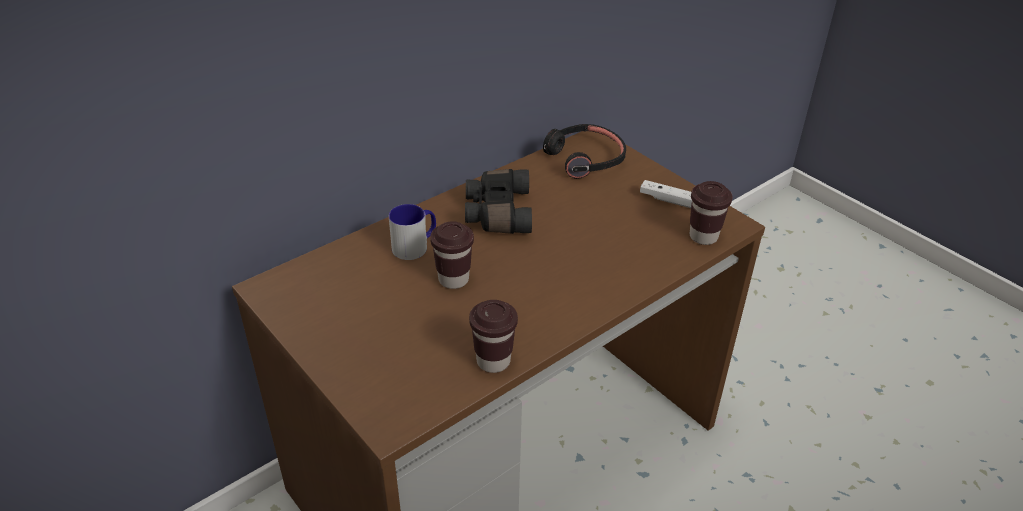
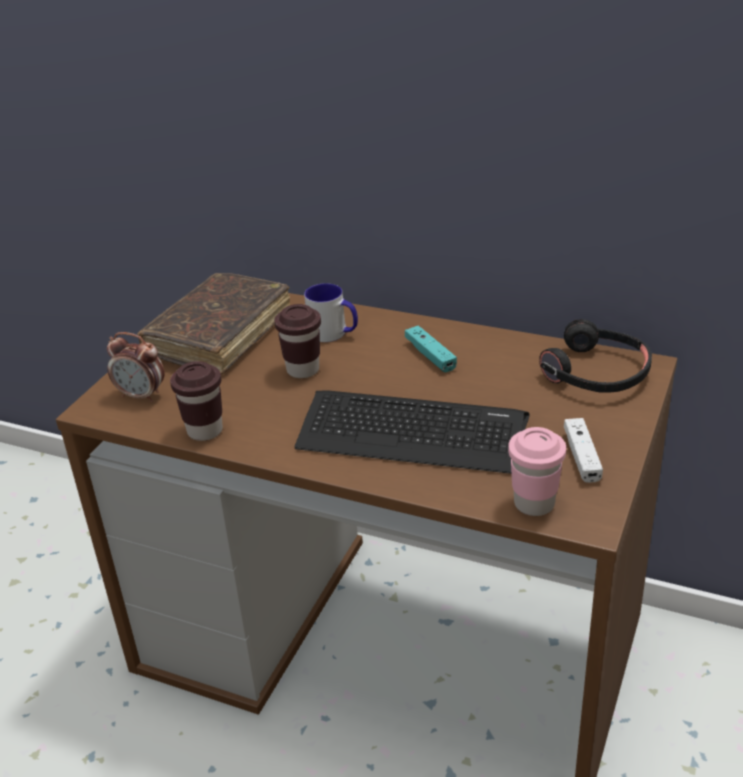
camera: 65 degrees right, 5 degrees down
black binoculars [465,169,532,234] -> turquoise game controller [405,326,457,372]
brown cup [690,181,733,245] -> pink cup [508,427,566,516]
none -> alarm clock [107,332,165,402]
none -> brown book [137,273,290,374]
none -> keyboard [294,390,529,474]

